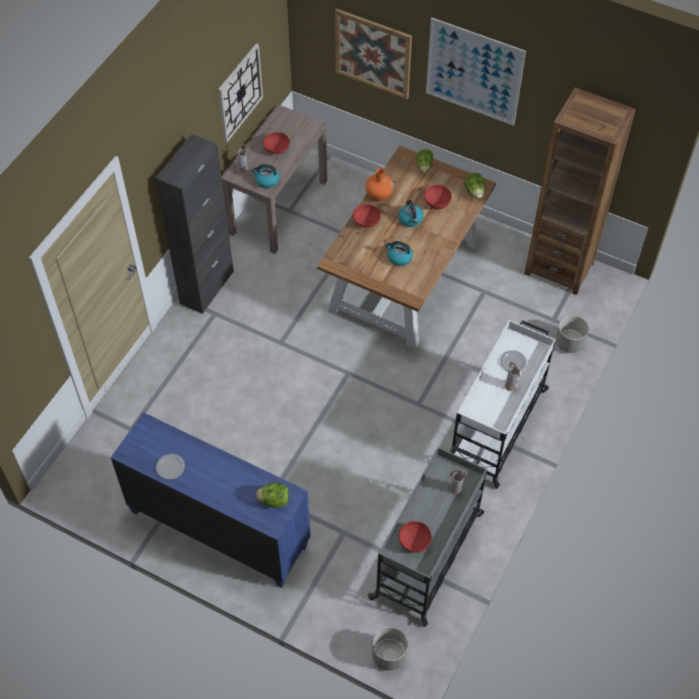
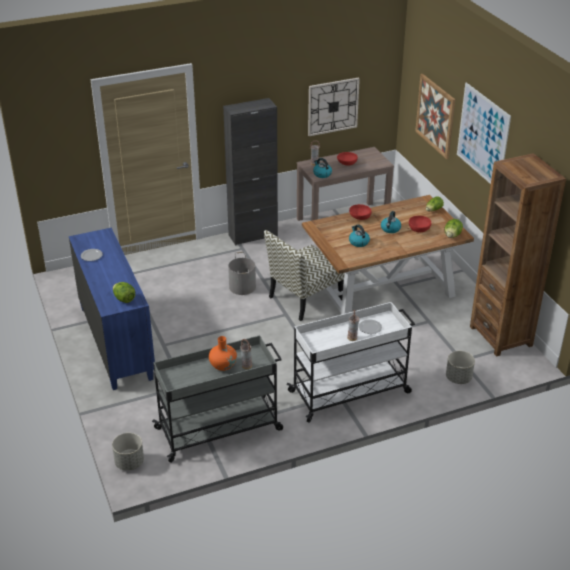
camera: 40 degrees right, 20 degrees down
orange vase [365,168,394,201] -> orange vase moved to [209,336,237,371]
red bowl [399,521,432,553] -> none
none -> grey bucket [228,252,256,295]
none -> chair [264,230,345,321]

